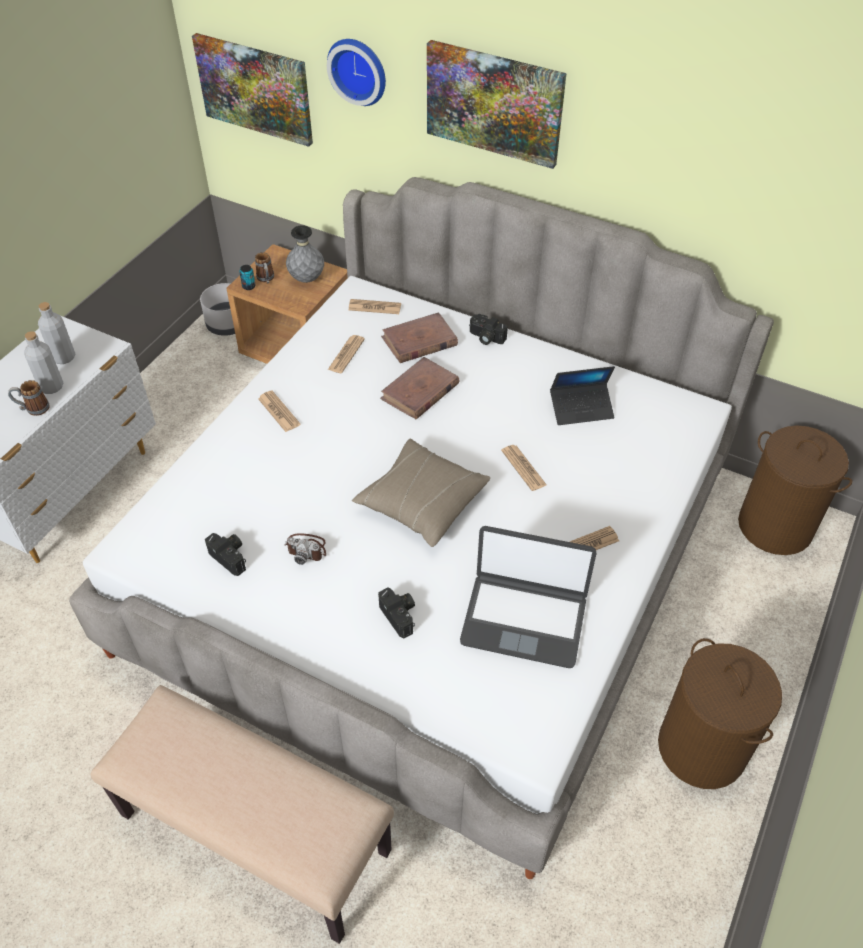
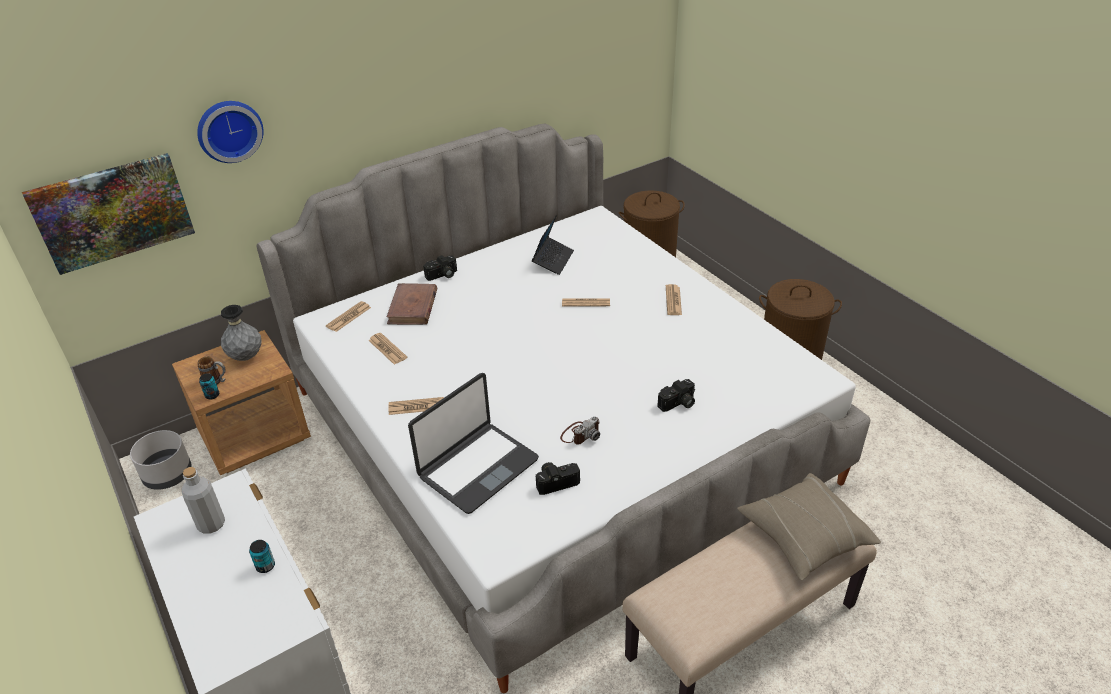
camera: 60 degrees left, 10 degrees down
mug [8,380,50,416] -> can [249,540,275,573]
grey bottle [24,331,63,394] -> none
beige pillow [352,439,490,547] -> beige pillow moved to [737,473,881,580]
camera [378,588,415,638] -> camera turned 150 degrees clockwise [658,379,695,412]
brown book [380,357,459,419] -> none
picture [427,40,567,169] -> none
laptop [460,526,597,668] -> laptop moved to [408,373,539,514]

